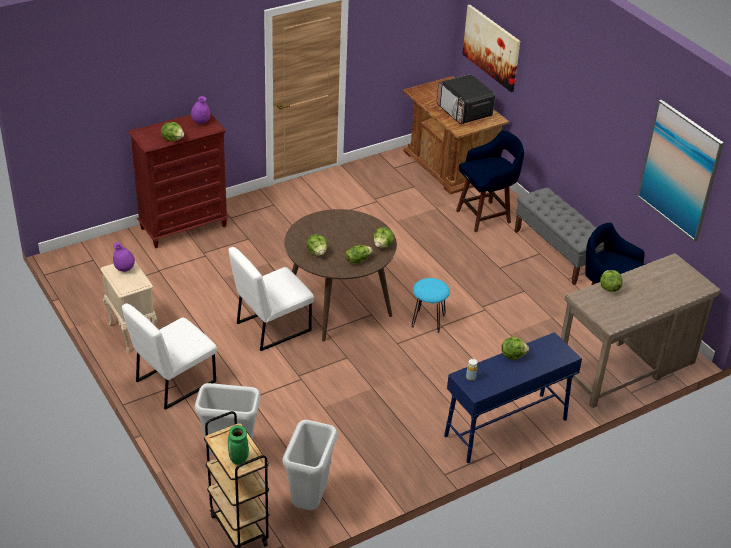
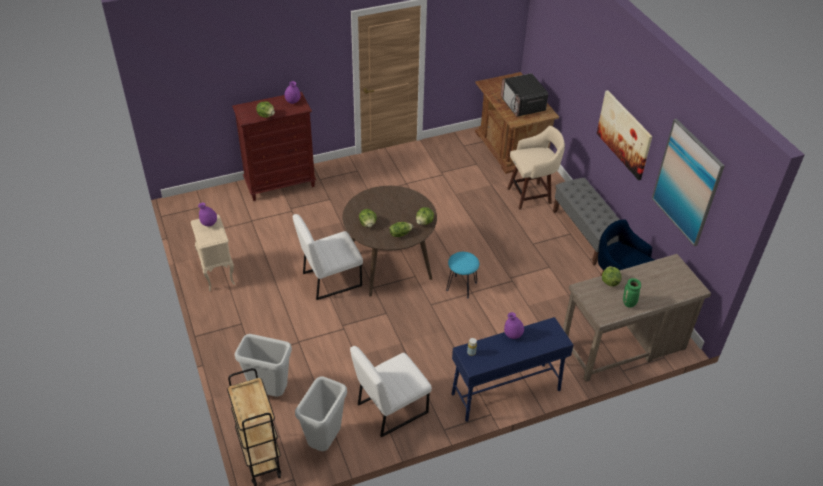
camera: 10 degrees right, 5 degrees up
white chair [122,303,217,410] -> white chair moved to [350,346,432,437]
green vase [228,425,249,465] -> green vase moved to [623,278,641,308]
blue stool [456,130,524,232] -> beige stool [507,126,565,210]
picture [463,5,520,92] -> picture moved to [597,90,653,180]
lettuce [501,337,529,359] -> purple vase [504,312,524,339]

